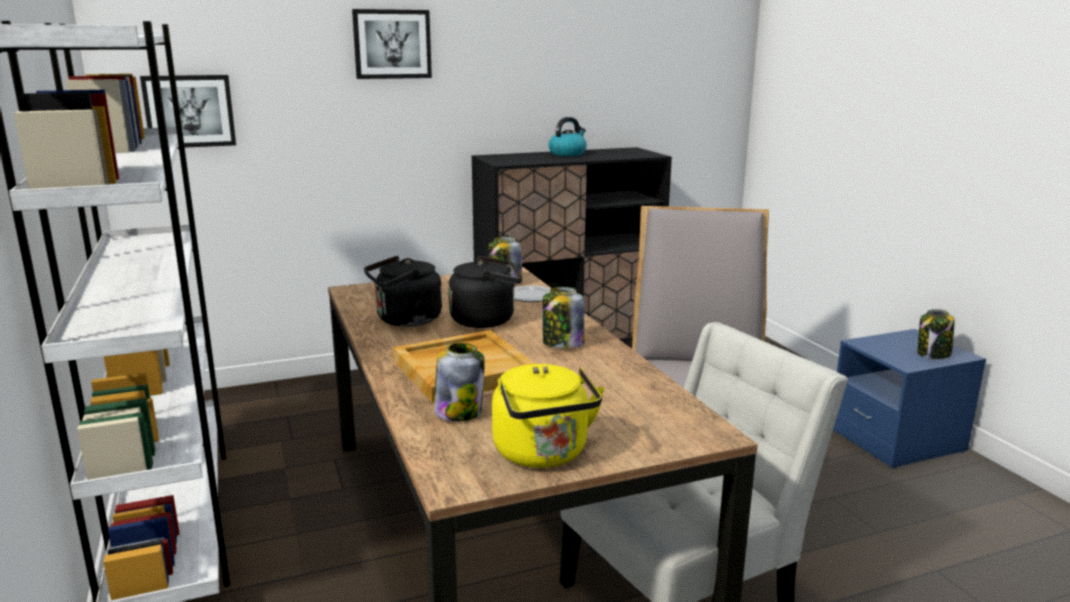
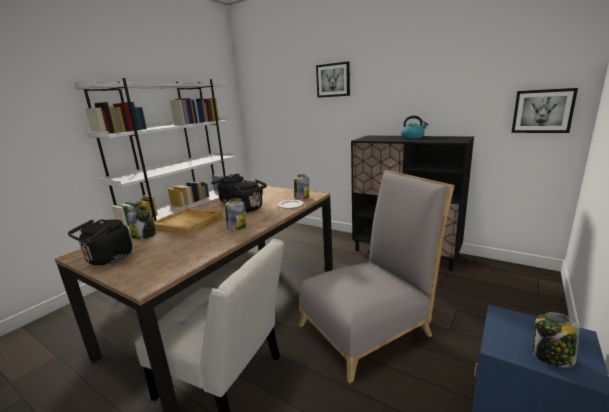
camera: 55 degrees right, 0 degrees up
picture [140,75,236,147] -> picture moved to [511,88,578,133]
yellow kettle [492,364,605,468] -> black kettle [68,219,132,265]

